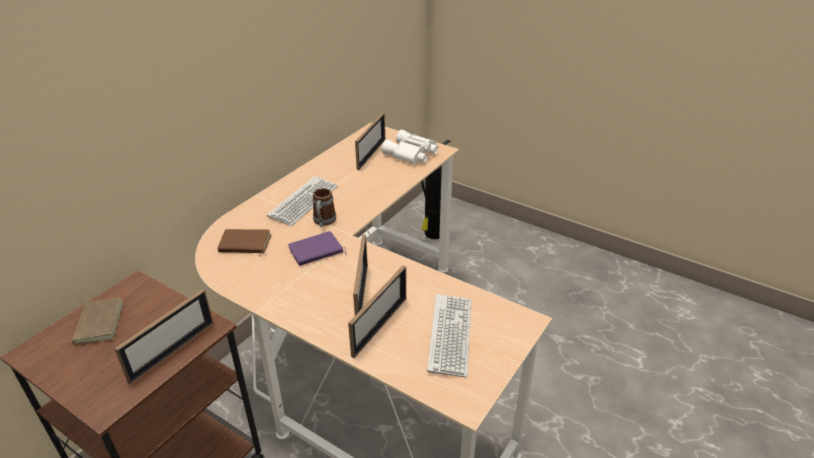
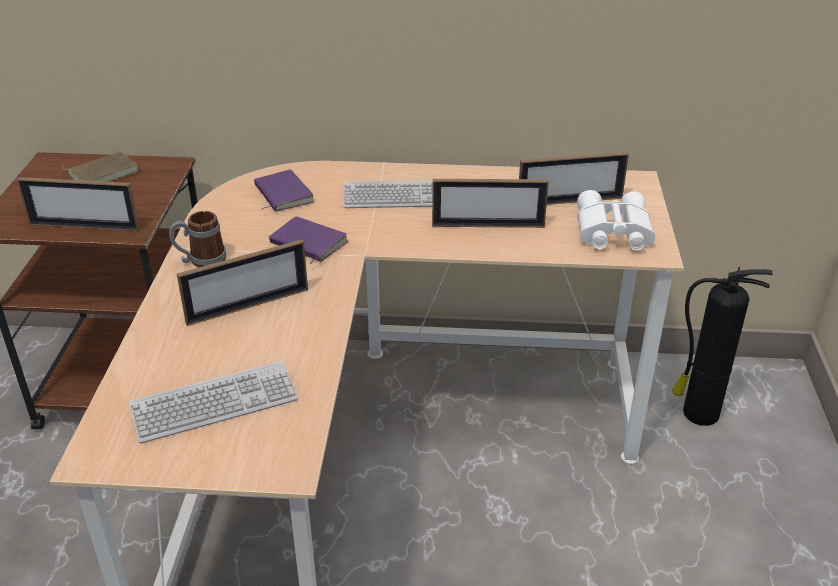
camera: 60 degrees right, 0 degrees up
brown book [217,229,272,257] -> purple book [254,170,314,212]
mug [313,188,336,227] -> mug moved to [169,211,226,267]
picture frame [348,265,406,358] -> picture frame moved to [432,179,549,228]

